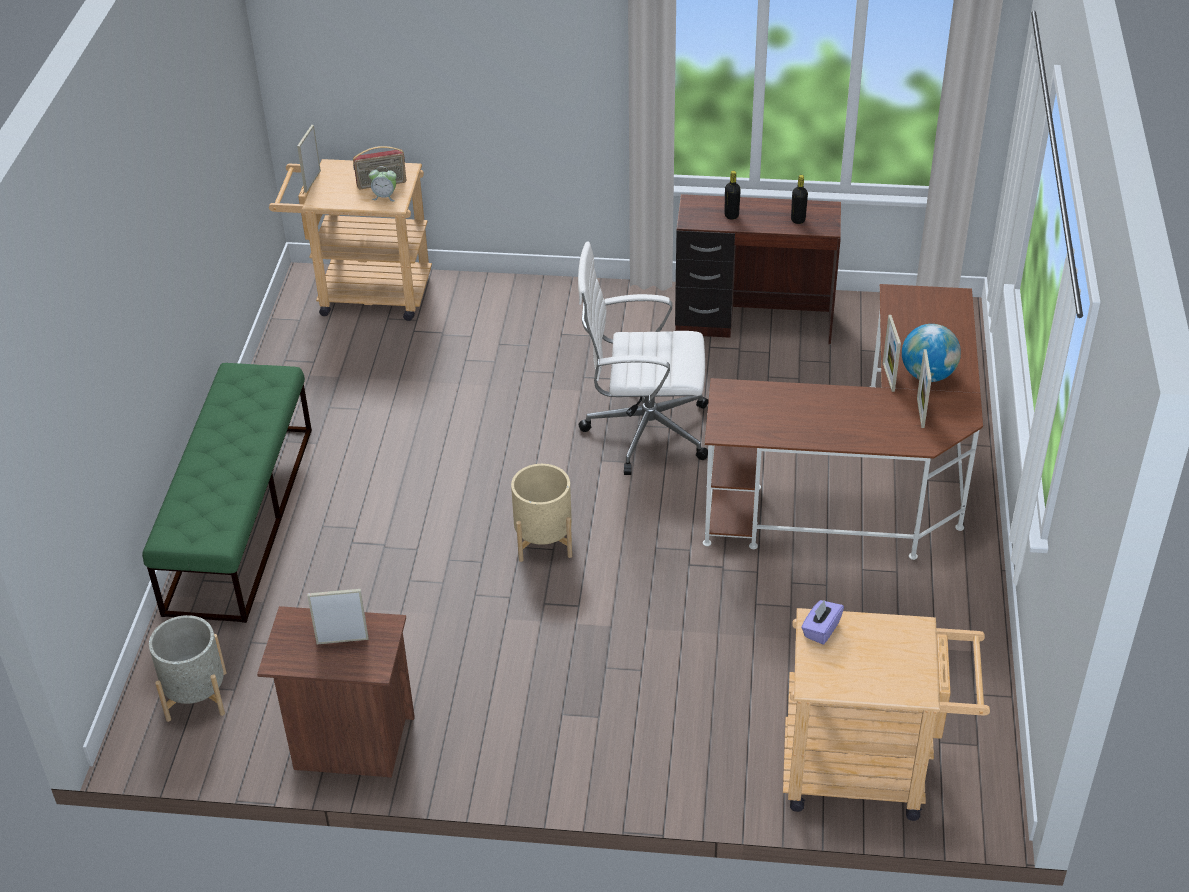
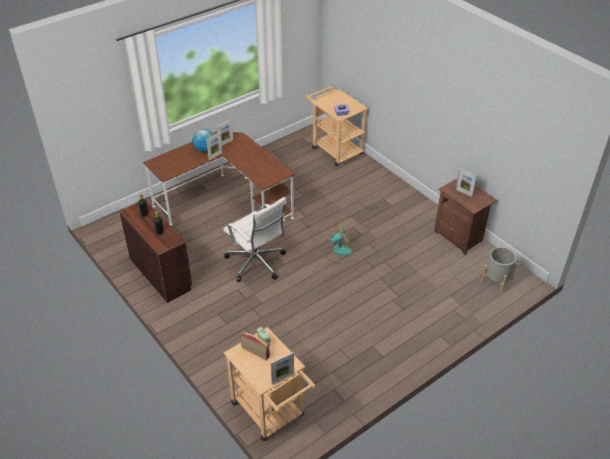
camera: 135 degrees left, 0 degrees up
green bench [142,363,312,623] -> none
beige planter [511,464,572,562] -> fan [324,222,352,264]

